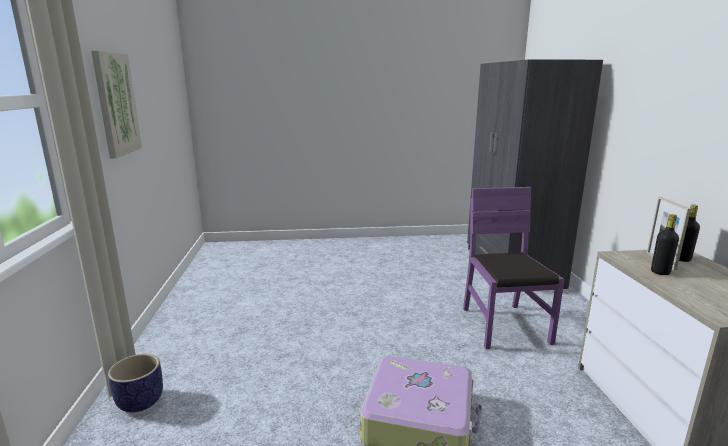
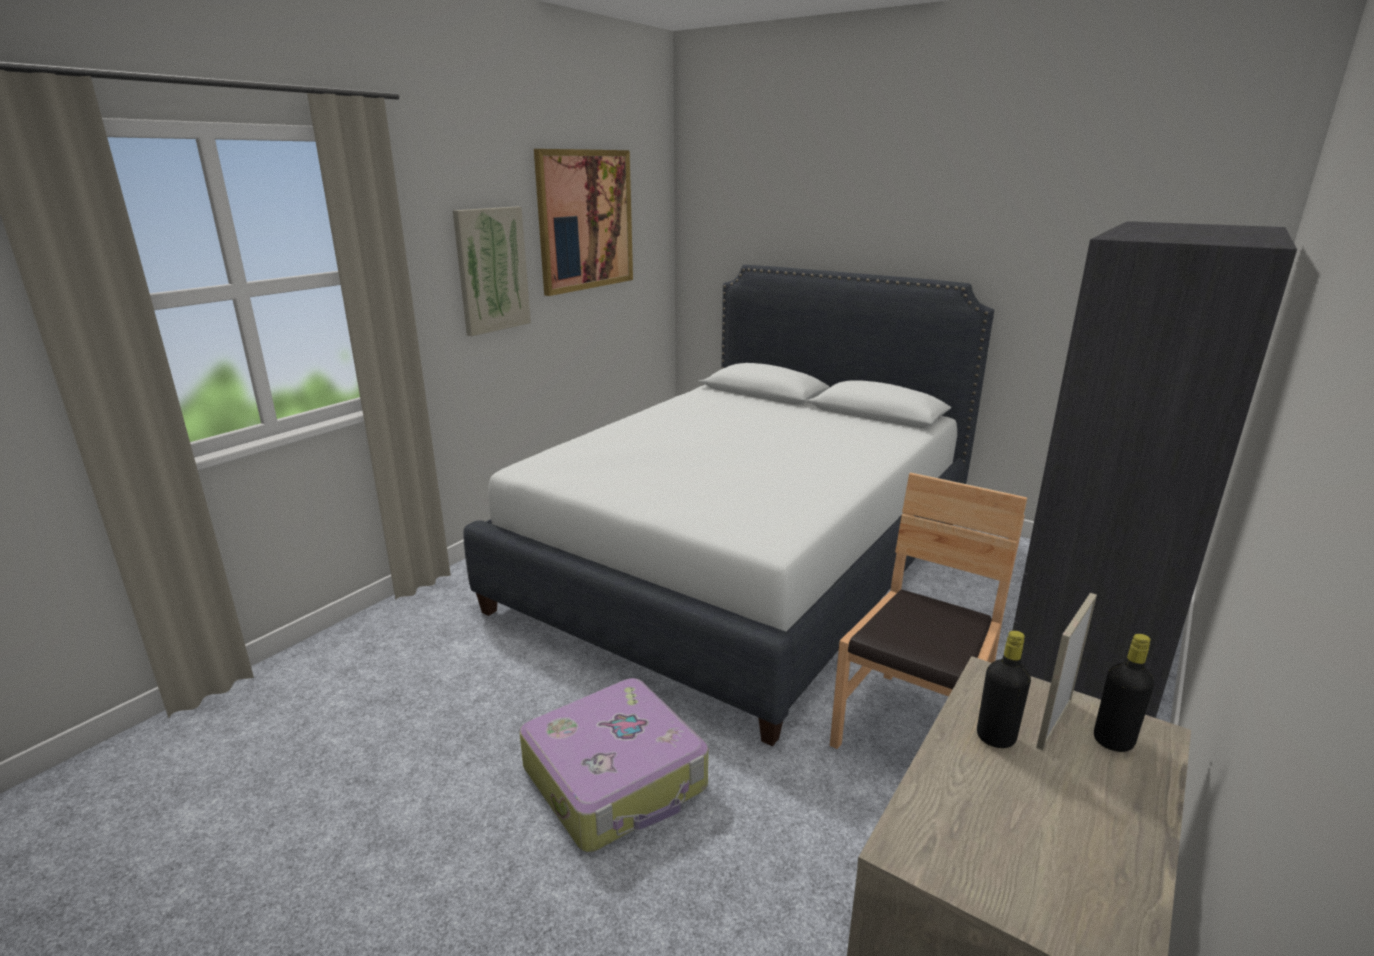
camera: 40 degrees right, 5 degrees up
planter [108,354,163,412] -> none
purple chair [463,187,565,349] -> brown chair [830,472,1027,749]
none -> white bed [464,265,994,747]
none -> picture [534,149,633,296]

